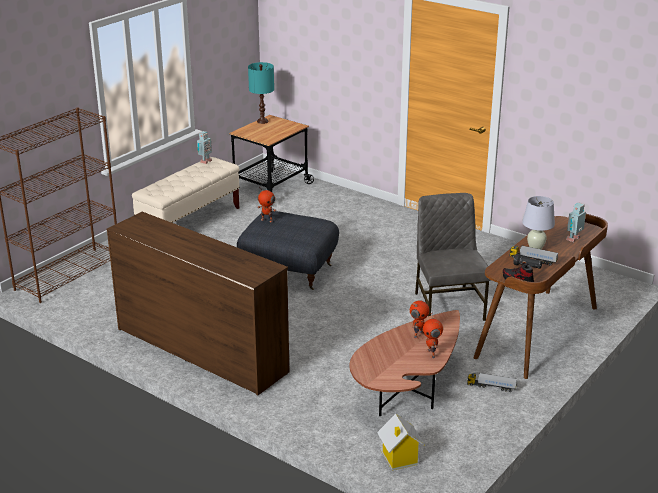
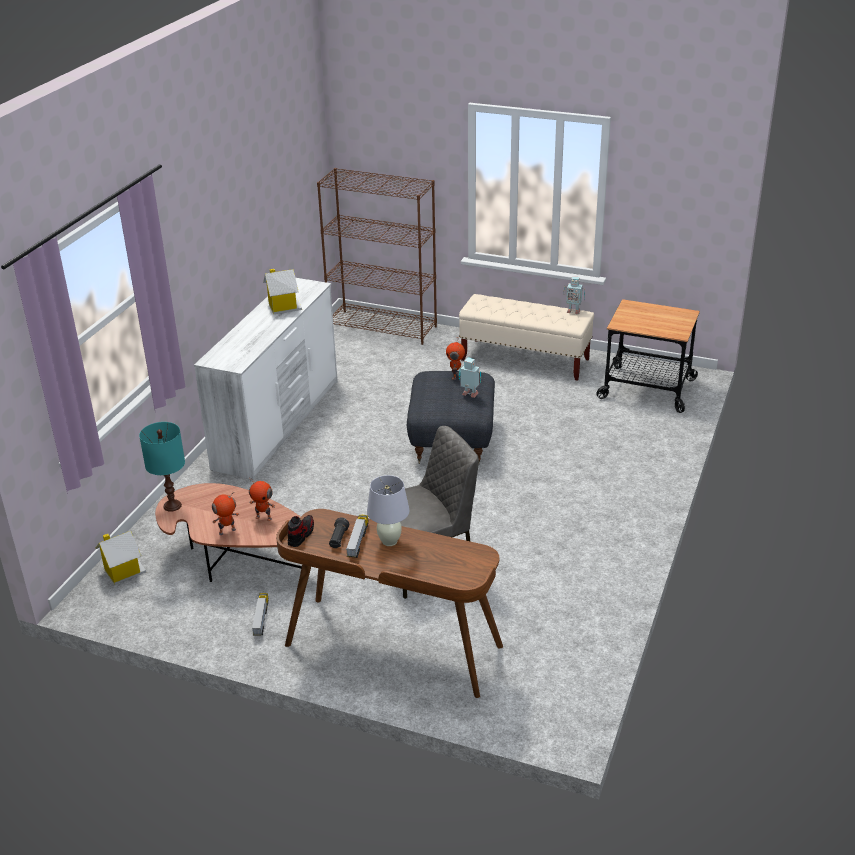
camera: 75 degrees right, 5 degrees up
brown dresser [107,212,289,396] -> white dresser [194,278,338,480]
turquoise table lamp [248,62,274,124] -> turquoise table lamp moved to [139,422,185,512]
toy robot [566,202,586,242] -> toy robot moved to [459,358,481,398]
none -> toy house [263,269,302,314]

